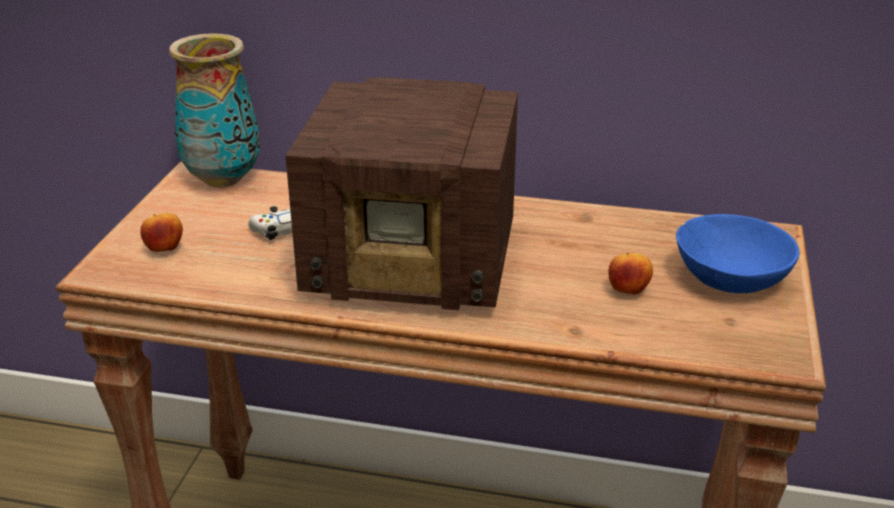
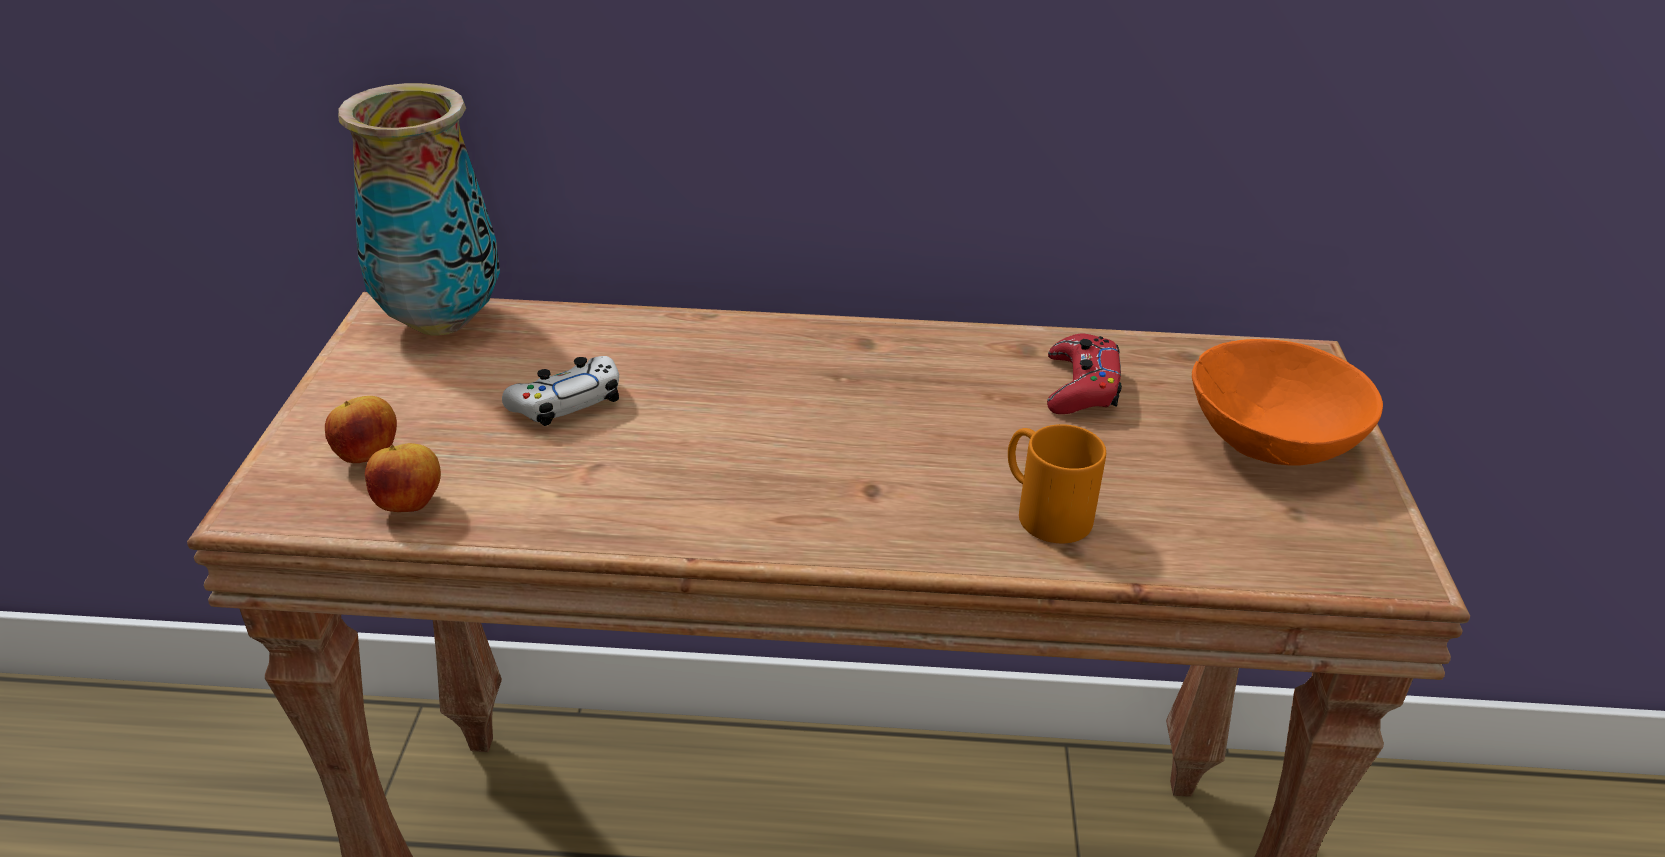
camera: 10 degrees left, 5 degrees up
radio [286,77,518,310] -> none
apple [608,253,653,295] -> apple moved to [365,443,441,512]
blue bowl [676,214,800,293] -> orange bowl [1192,339,1383,466]
none -> orange mug [1008,424,1106,543]
none -> red game controller [1047,334,1122,414]

